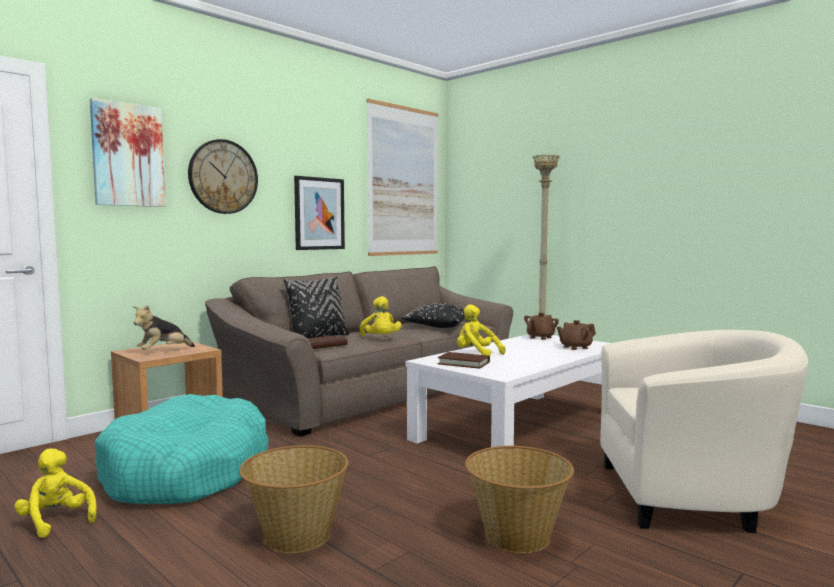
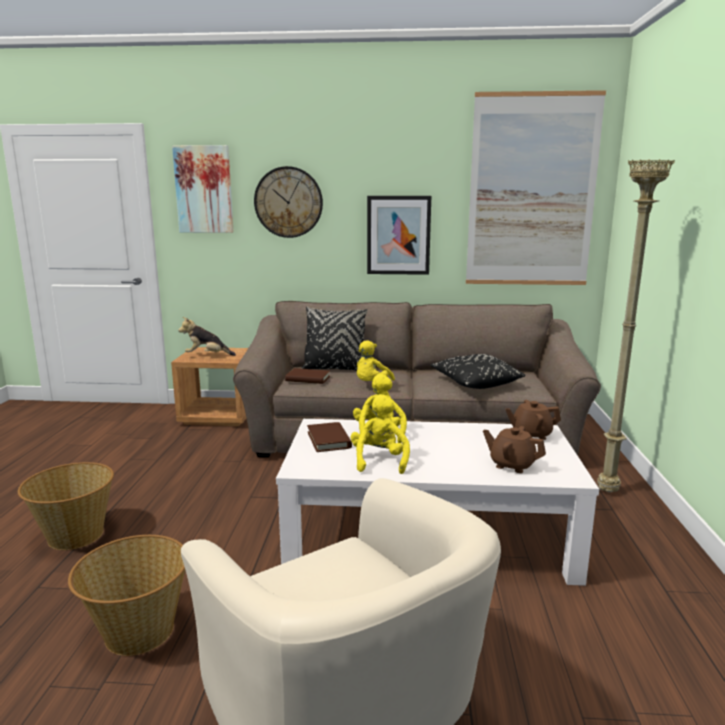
camera: 50 degrees right, 10 degrees up
yellow plush toy [14,448,96,538] -> yellow plush toy moved to [350,394,410,474]
turquoise dog bed [94,394,269,504] -> none

